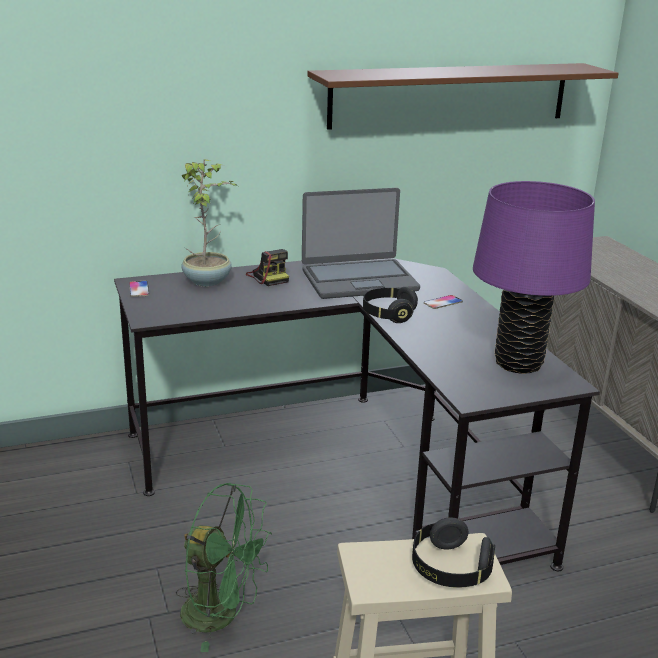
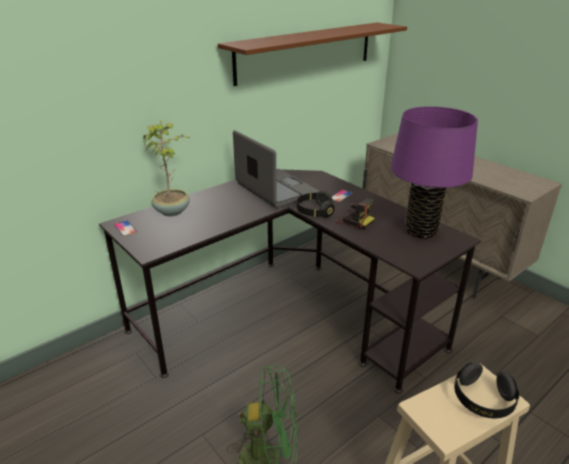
camera: 20 degrees left, 5 degrees up
camera [246,249,289,286] -> camera moved to [336,198,375,230]
laptop [302,188,420,299] -> laptop turned 90 degrees counterclockwise [233,130,319,209]

